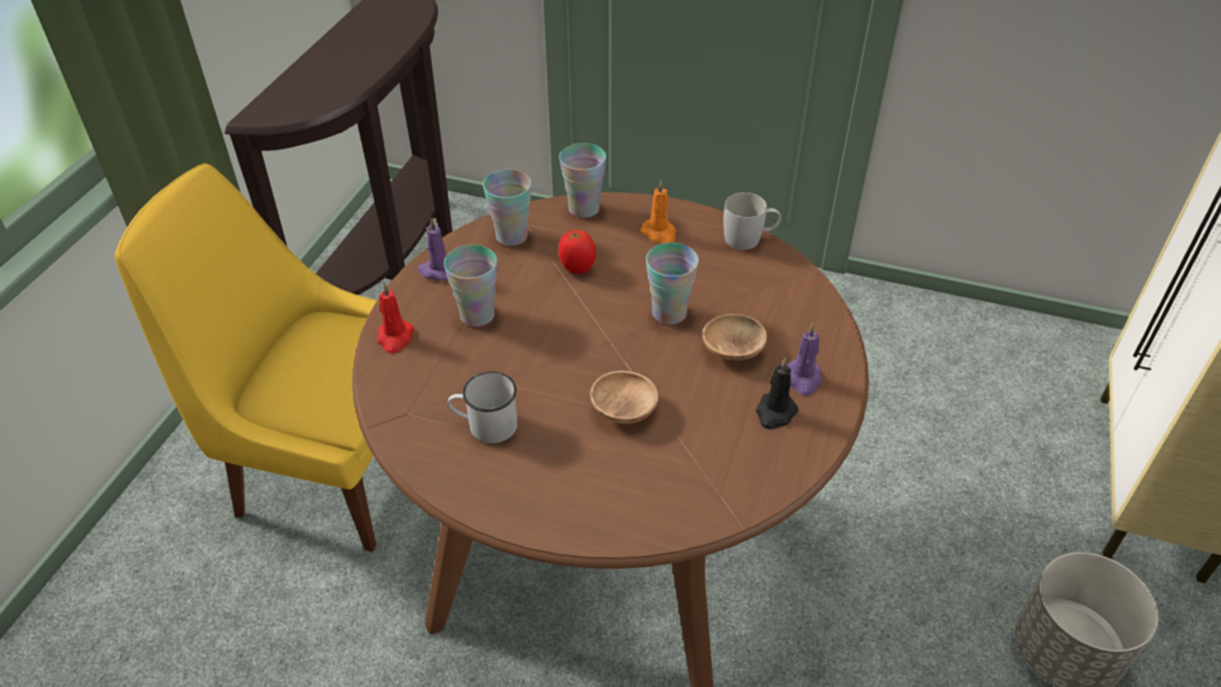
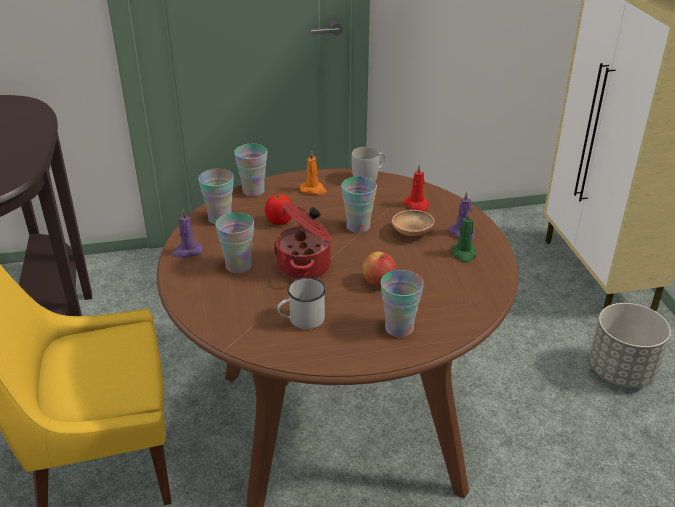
camera: 30 degrees left, 10 degrees down
red candle [377,283,415,354] -> red candle moved to [404,164,429,212]
brown bowl [590,371,658,424] -> apple [362,252,397,287]
black candle [756,358,798,429] -> green candle [451,210,476,263]
none -> cooking pot [274,202,332,280]
none -> cup [381,270,424,337]

